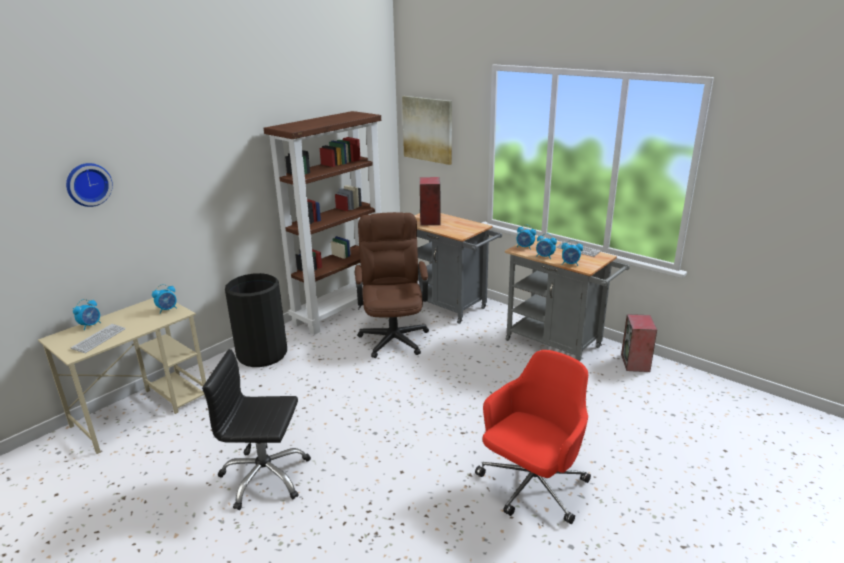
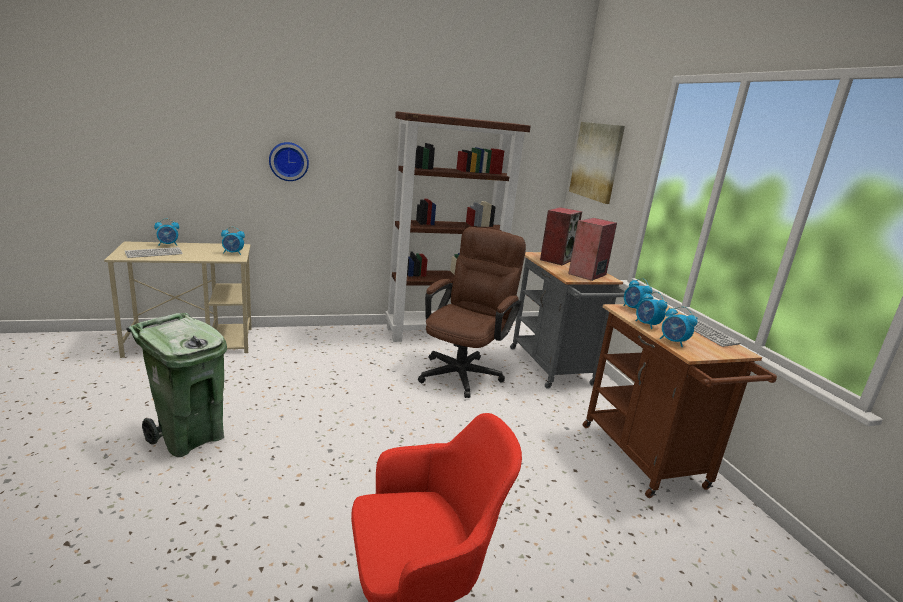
camera: 30 degrees right, 5 degrees down
wall clock [66,163,113,207] -> wall clock moved to [269,142,309,181]
black office chair [202,349,311,510] -> green trash can [126,313,227,457]
black trash can [225,273,287,367] -> none
grey cart [505,236,630,361] -> brown cart [583,304,777,498]
speaker [621,314,657,372] -> speaker moved to [568,218,617,281]

